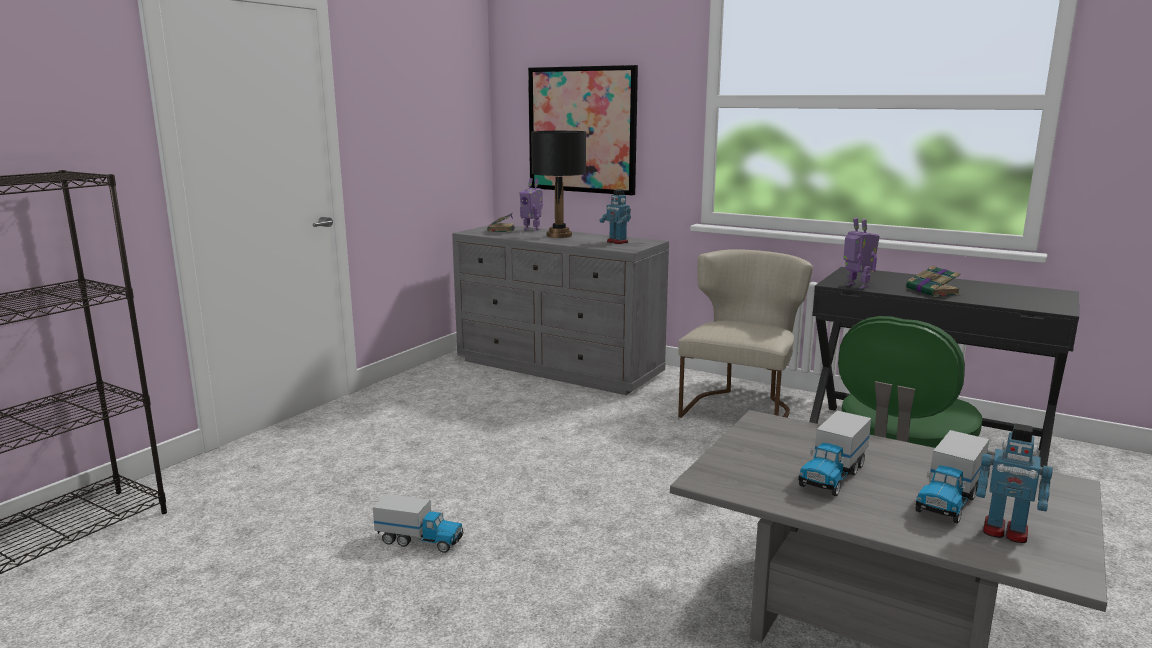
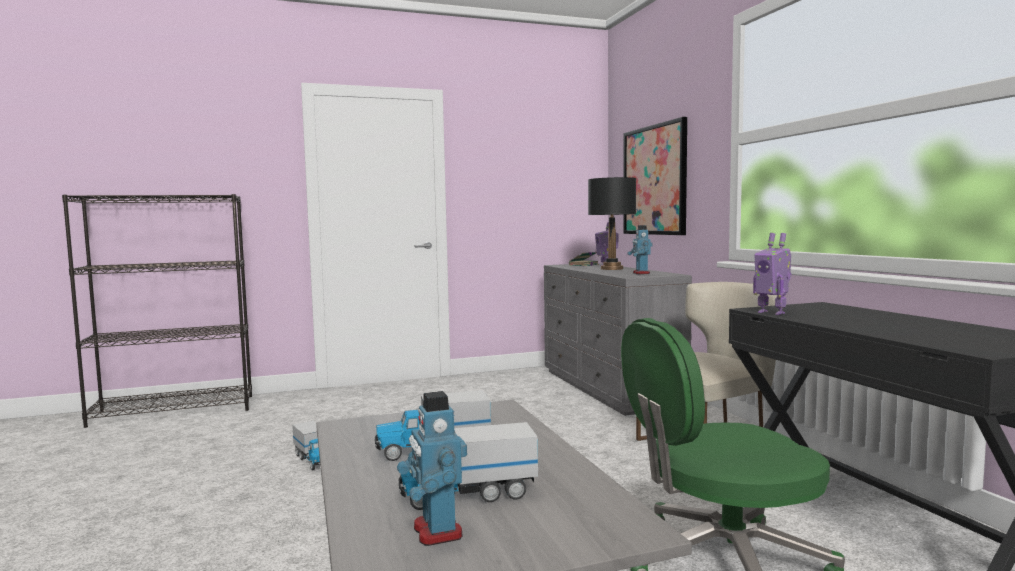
camera: 40 degrees right, 10 degrees down
toy robot [843,218,880,289] -> toy robot turned 135 degrees clockwise [753,233,791,315]
book [906,266,961,297] -> none

